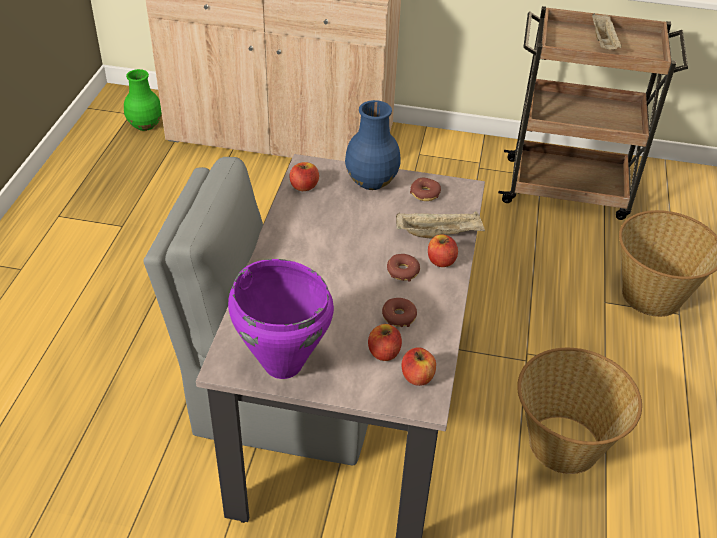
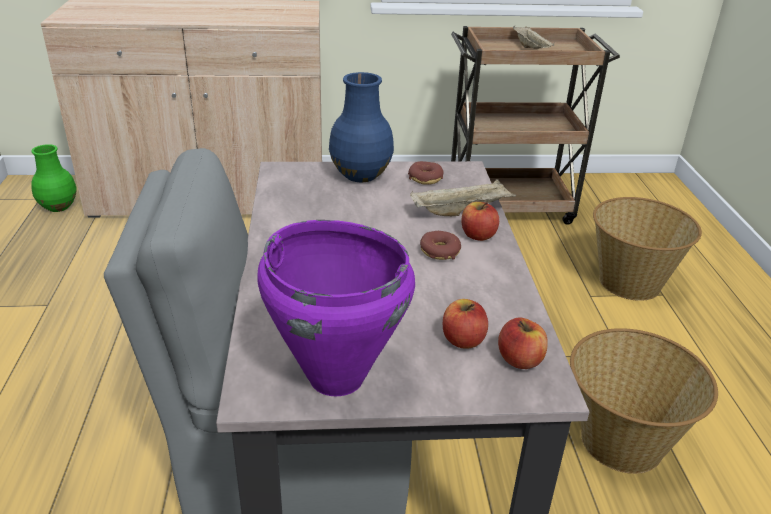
camera: 15 degrees left, 10 degrees down
apple [289,162,319,191] -> none
donut [382,298,417,327] -> none

